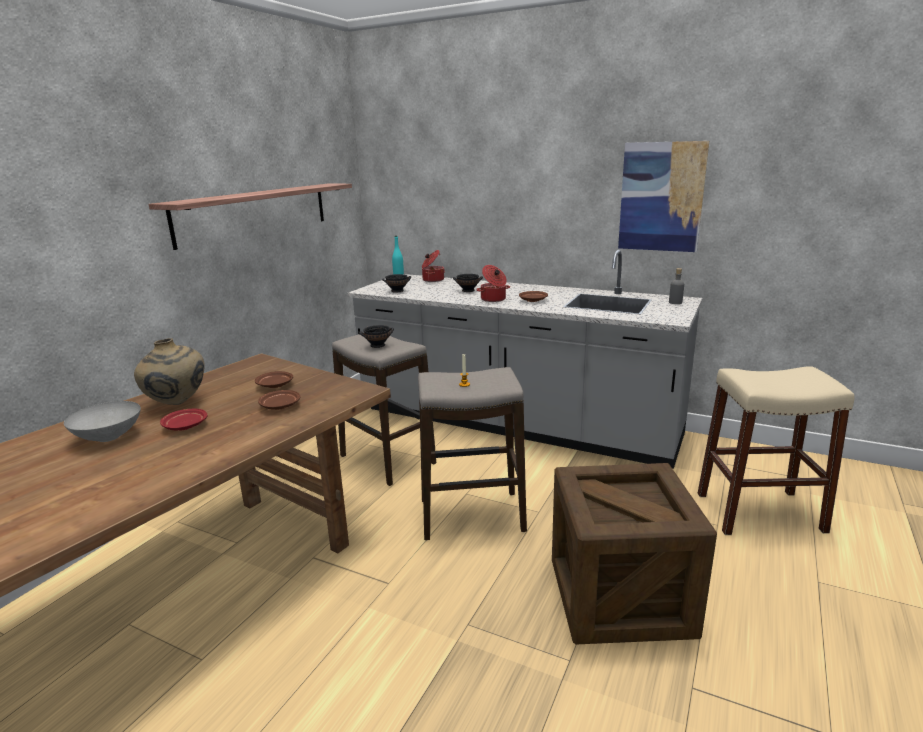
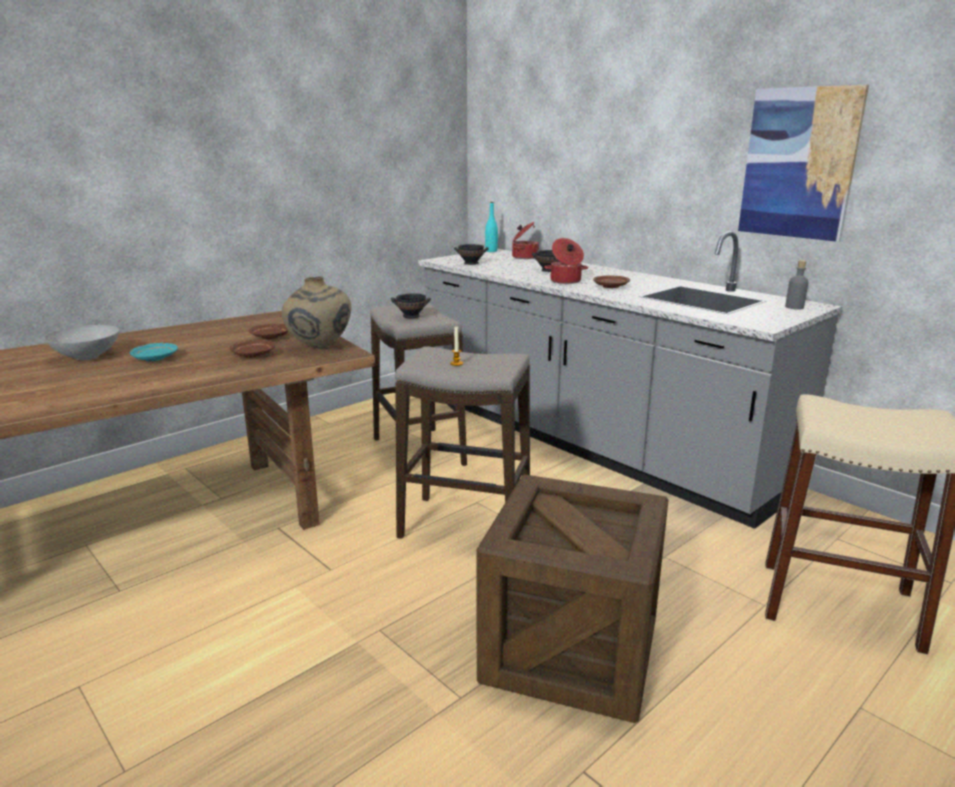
camera: 20 degrees right, 0 degrees up
beige vase [134,338,205,405] -> beige vase moved to [282,276,352,349]
shelf [148,184,352,250] -> none
red plate [160,409,207,430] -> turquoise plate [130,343,178,361]

